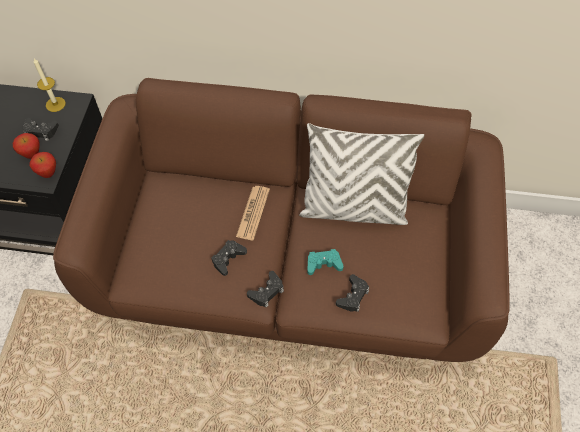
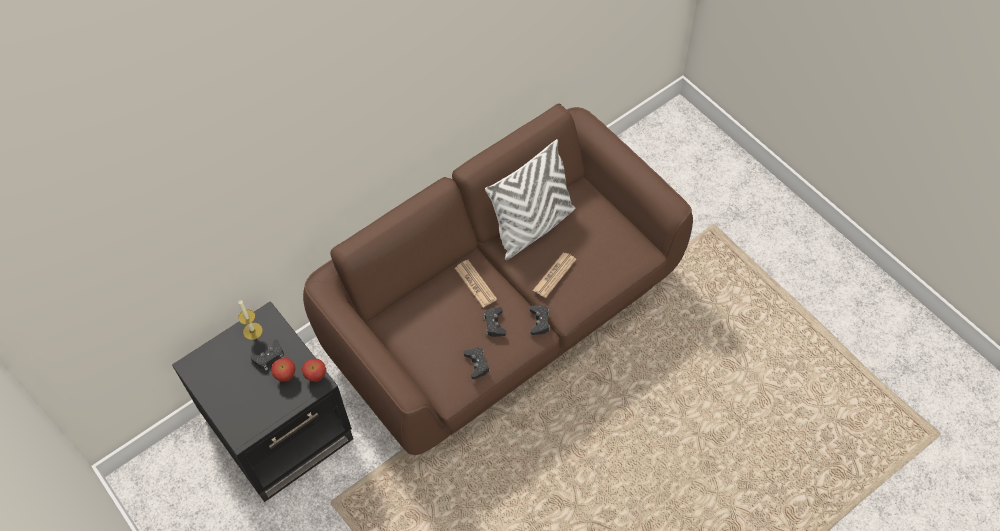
camera: 45 degrees left, 0 degrees up
turquoise game controller [307,249,344,275] -> newspaper [533,253,577,298]
black game controller [336,274,369,312] -> black game controller moved to [464,347,490,379]

